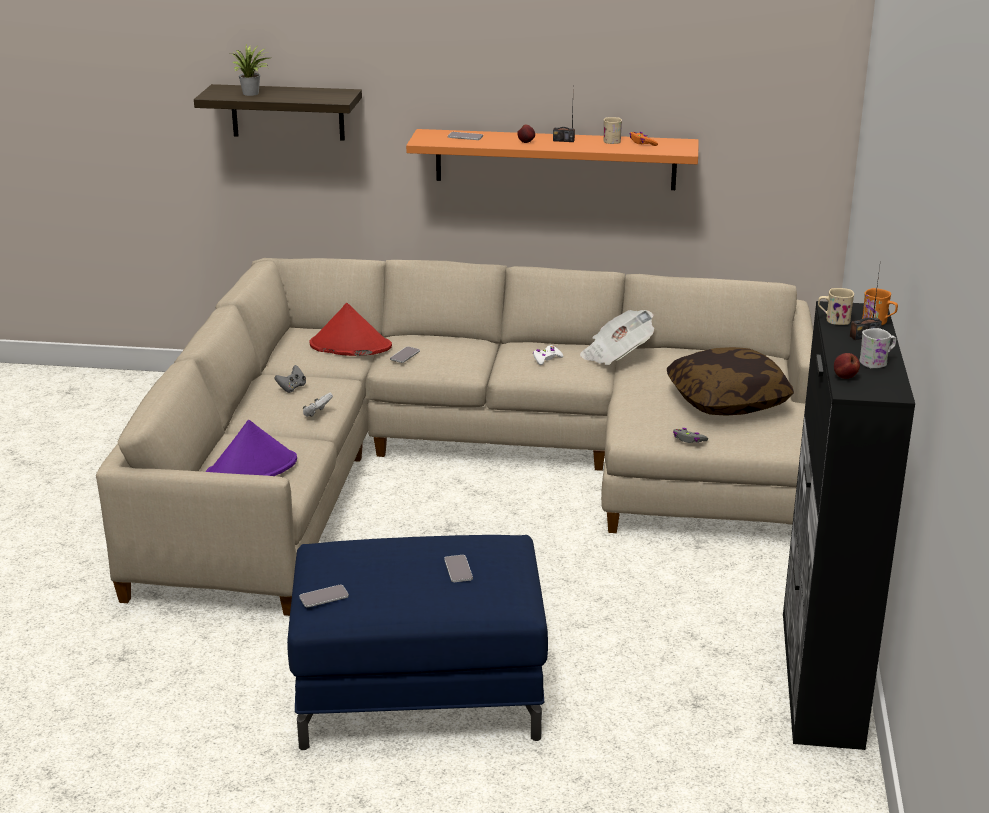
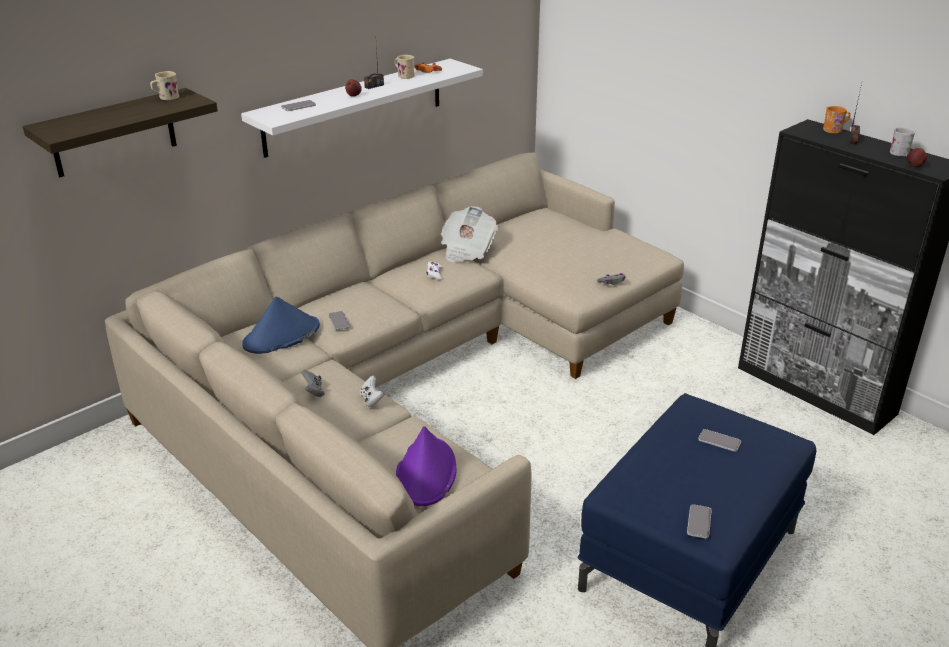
camera: 50 degrees left, 5 degrees up
potted plant [232,44,269,96] -> none
red hat [310,303,392,356] -> blue hat [242,296,320,354]
orange shelf [406,129,699,190] -> white shelf [241,59,483,158]
pillow [667,347,794,416] -> none
beige mug [818,288,854,325] -> beige mug moved to [150,71,179,100]

